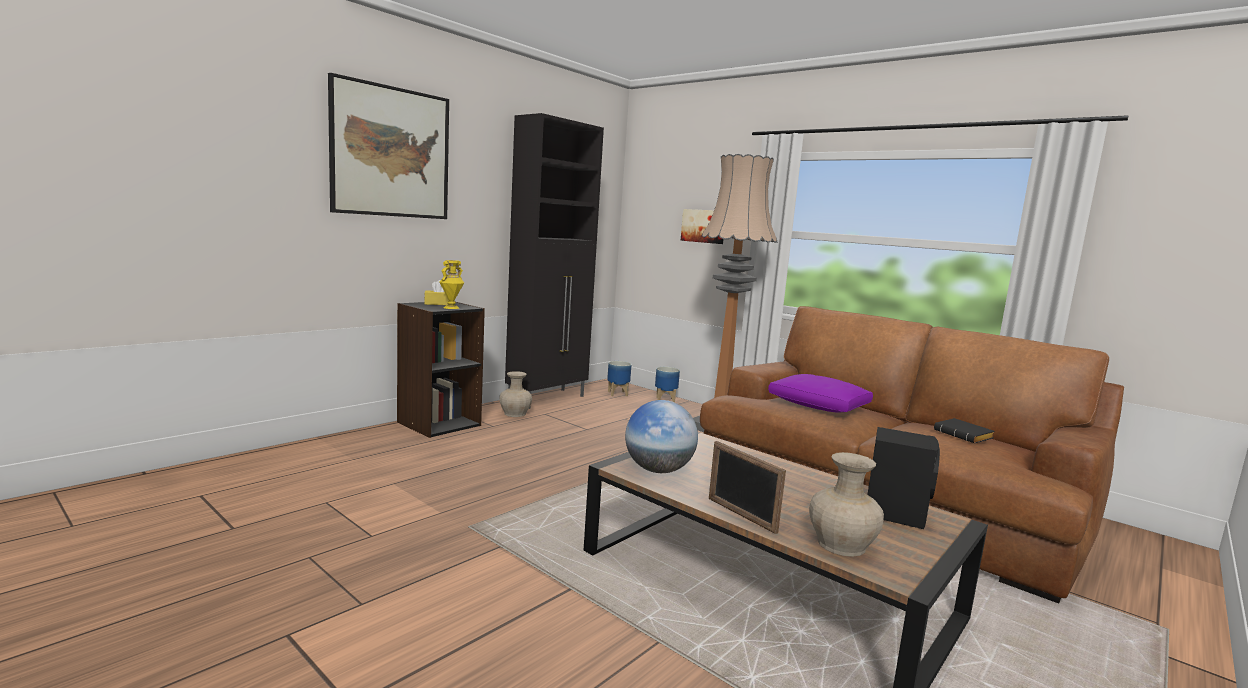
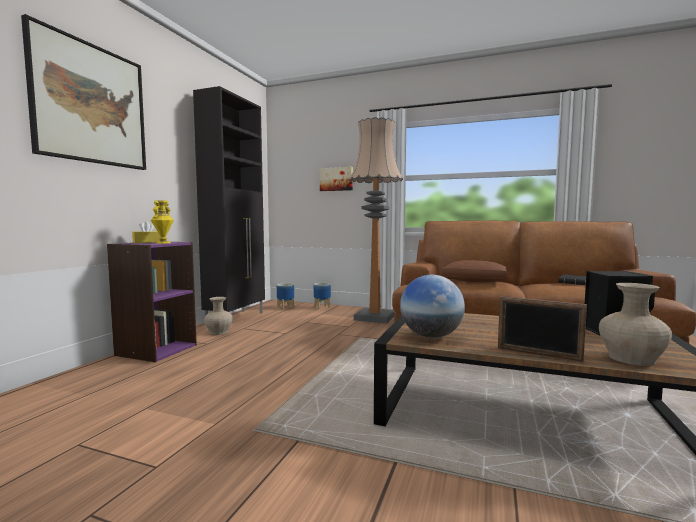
camera: 20 degrees left, 5 degrees down
black bookcase [397,302,485,438] -> purple bookcase [107,242,197,362]
purple pillow [768,374,873,413] -> brown pillow [442,260,508,282]

